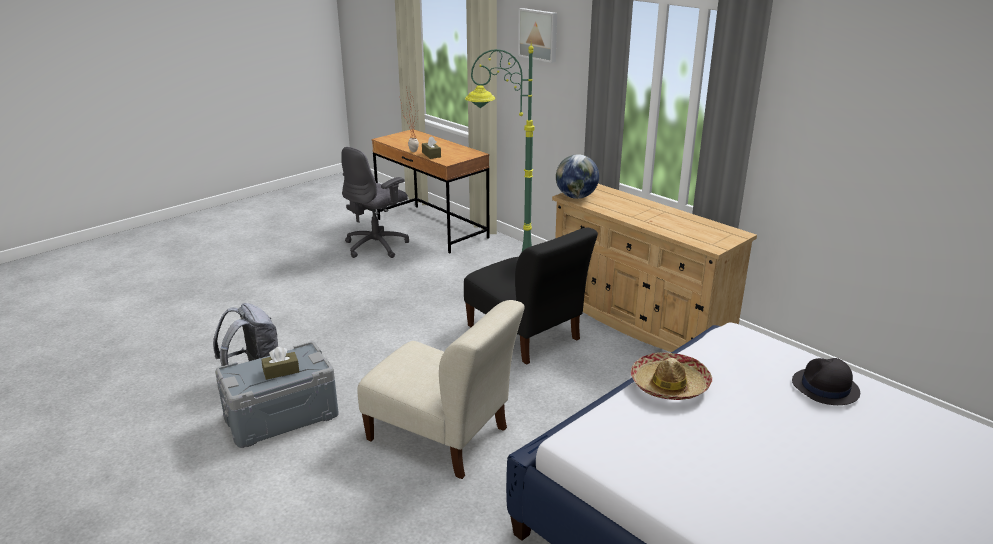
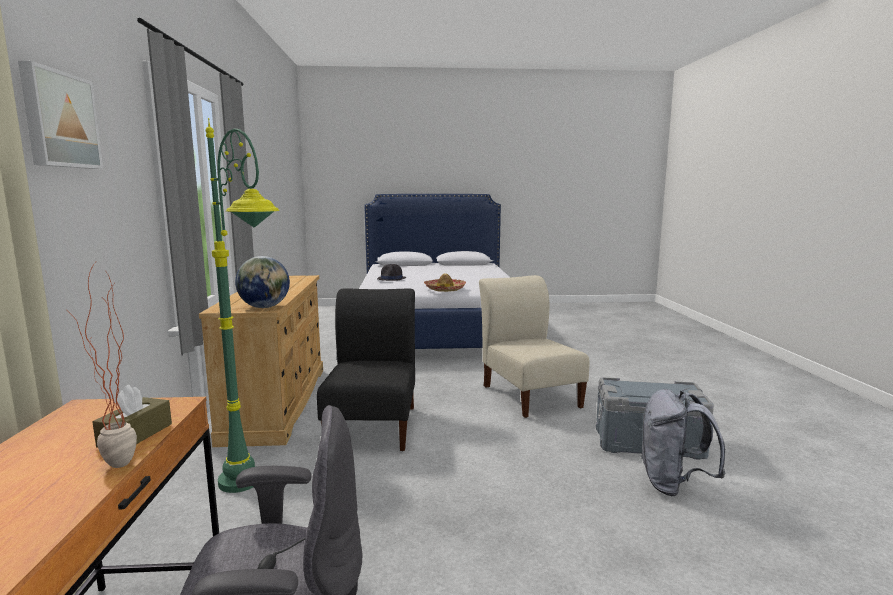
camera: 140 degrees left, 15 degrees down
brown tissue box [261,347,299,380] -> none

